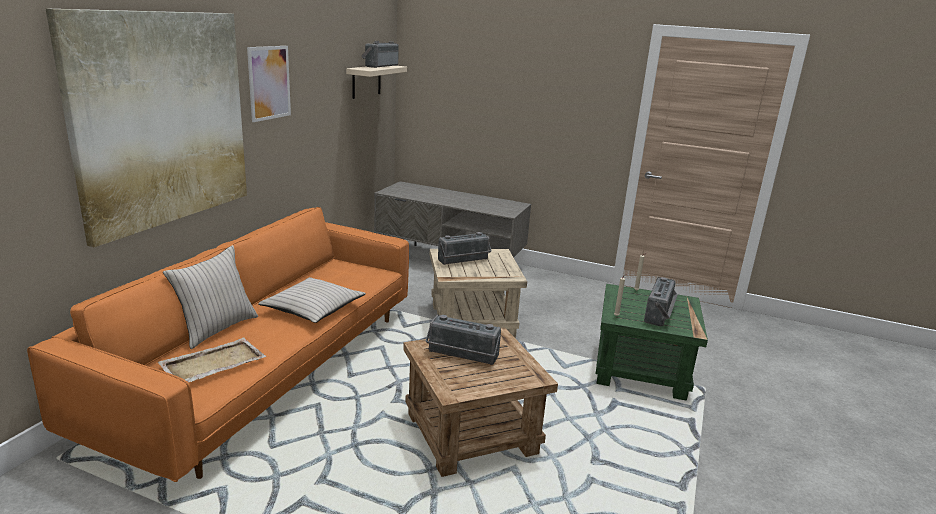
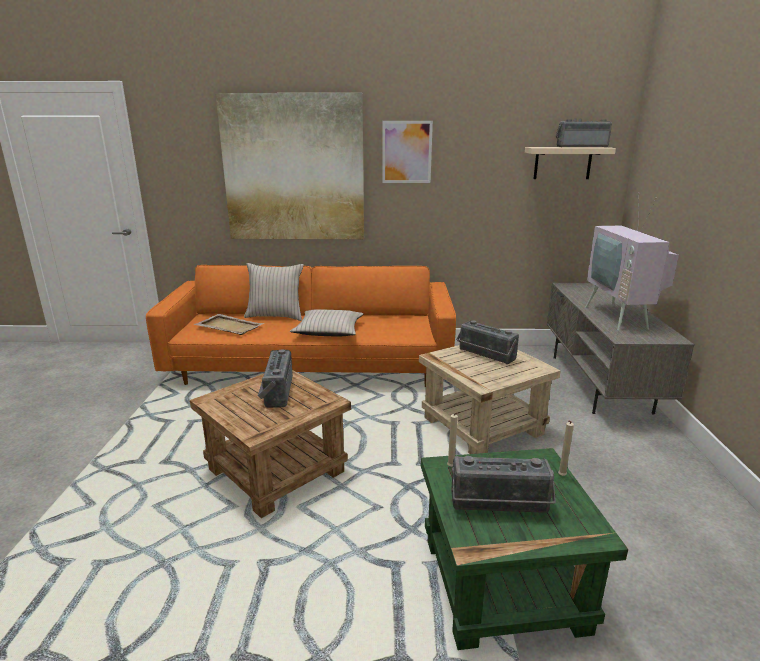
camera: 70 degrees right, 0 degrees up
none -> television [585,192,679,331]

